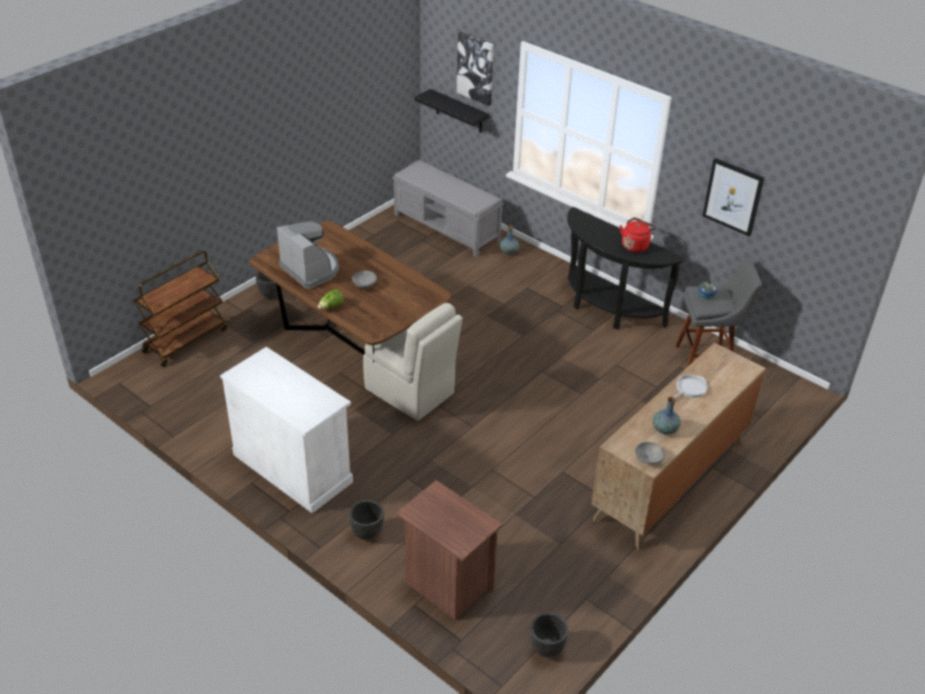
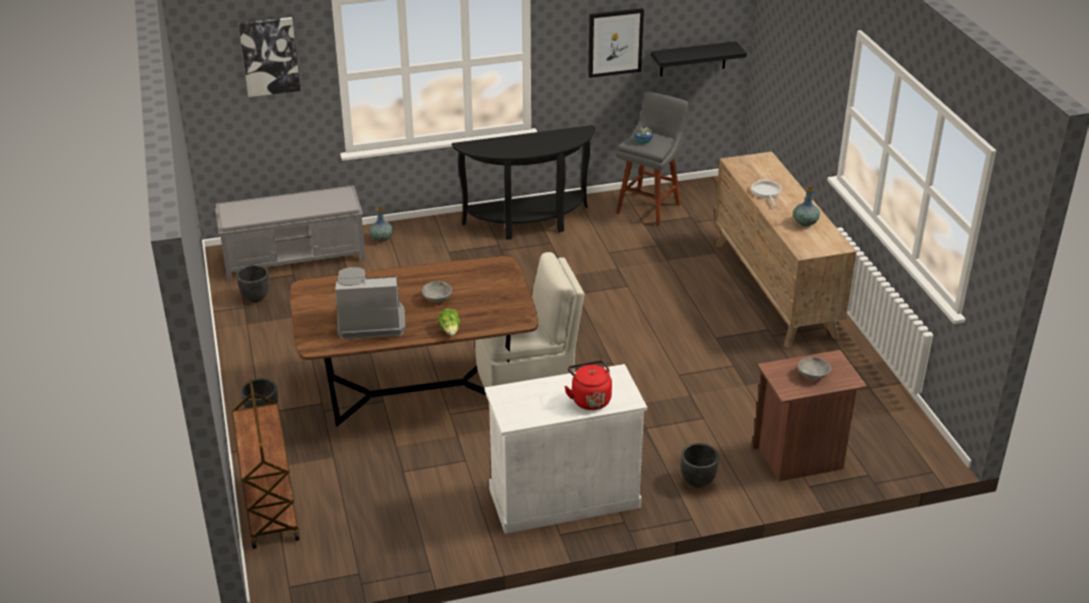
camera: 55 degrees left, 5 degrees down
black shelf [414,89,489,133] -> black shelf moved to [651,41,747,76]
black planter [530,613,568,657] -> black planter moved to [236,265,270,302]
red kettle [620,218,657,252] -> red kettle moved to [564,360,612,410]
grey bowl [635,442,665,464] -> grey bowl moved to [798,357,831,380]

